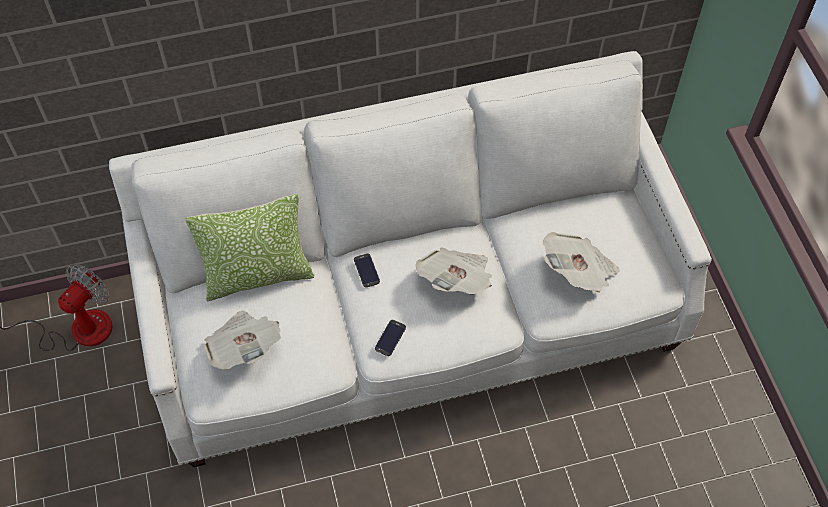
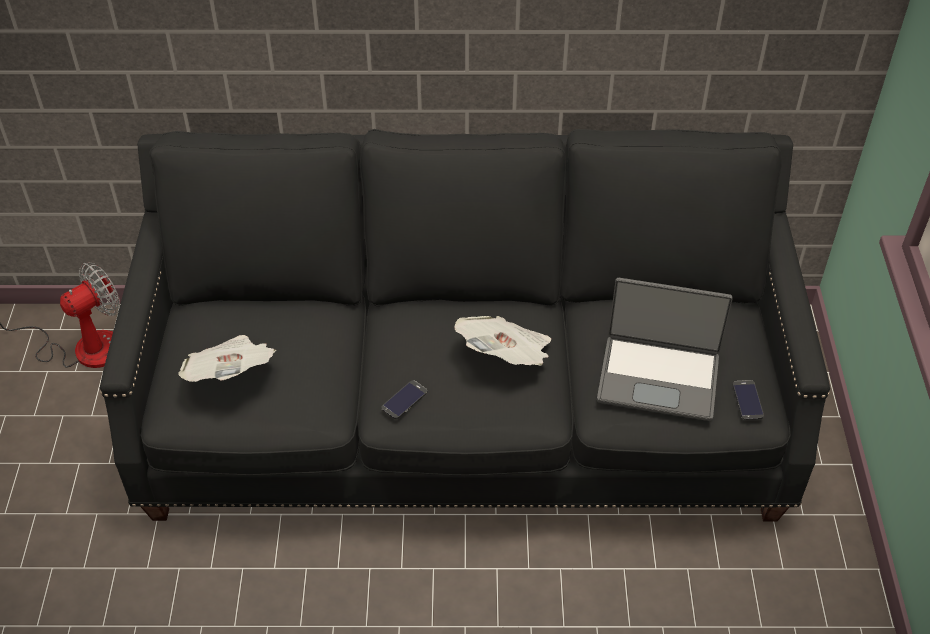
camera: 15 degrees right, 10 degrees down
white sofa [109,51,712,467] -> black sofa [100,129,830,521]
pillow [185,194,314,301] -> none
phone [354,253,380,287] -> phone moved to [733,380,764,420]
newspaper [542,232,620,293] -> laptop [597,278,733,421]

